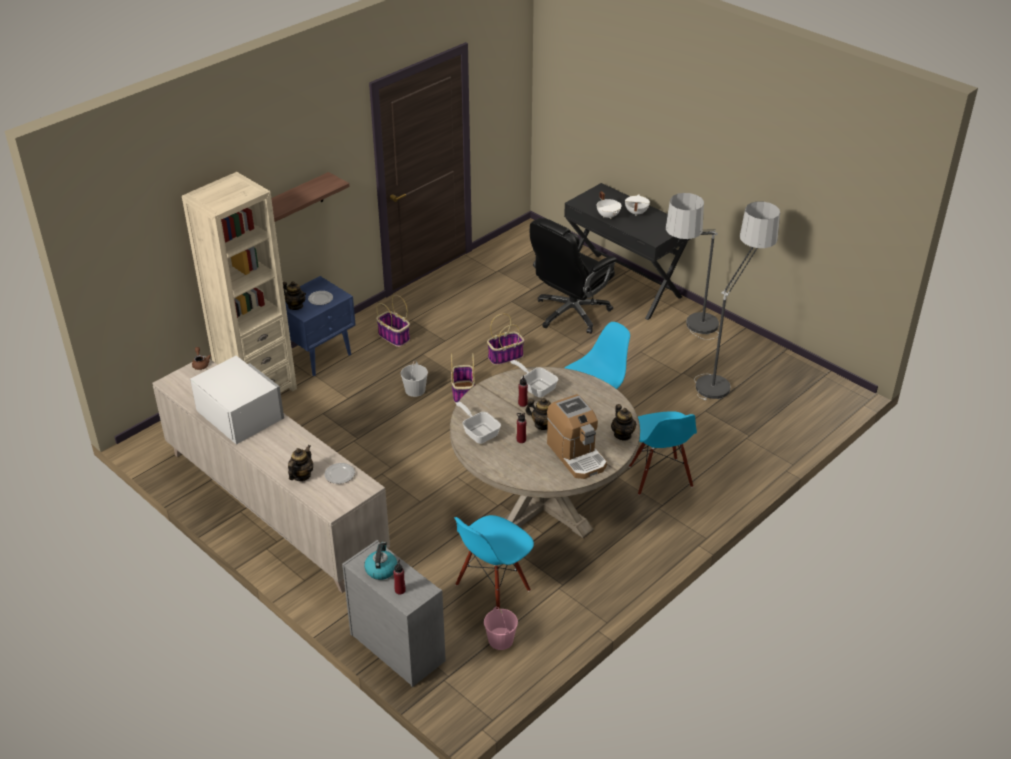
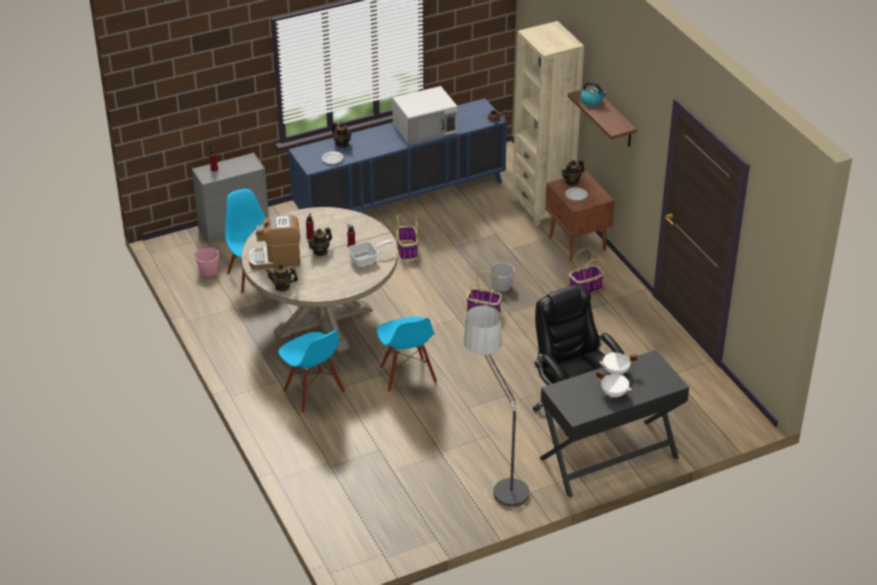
camera: 110 degrees right, 0 degrees up
beige cabinet [153,356,390,593] -> blue cabinet [288,98,507,212]
blue nightstand [285,276,356,376] -> brown nightstand [545,172,614,261]
kettle [364,542,397,580] -> kettle moved to [580,82,606,106]
frying pan [456,402,501,444] -> none
basket [487,314,524,365] -> basket moved to [396,214,418,260]
blue chair [628,411,697,495] -> blue chair turned 135 degrees counterclockwise [278,329,345,413]
floor lamp [694,201,780,400] -> none

